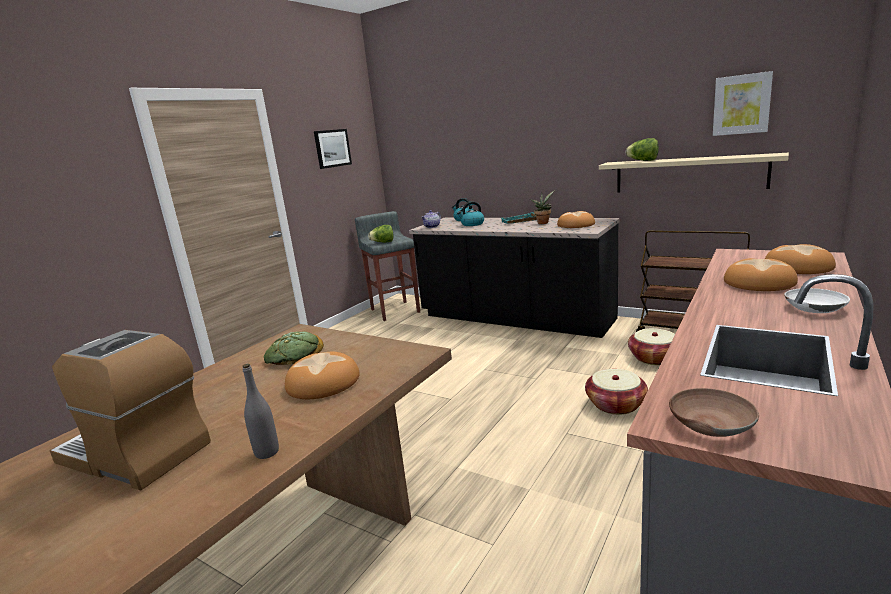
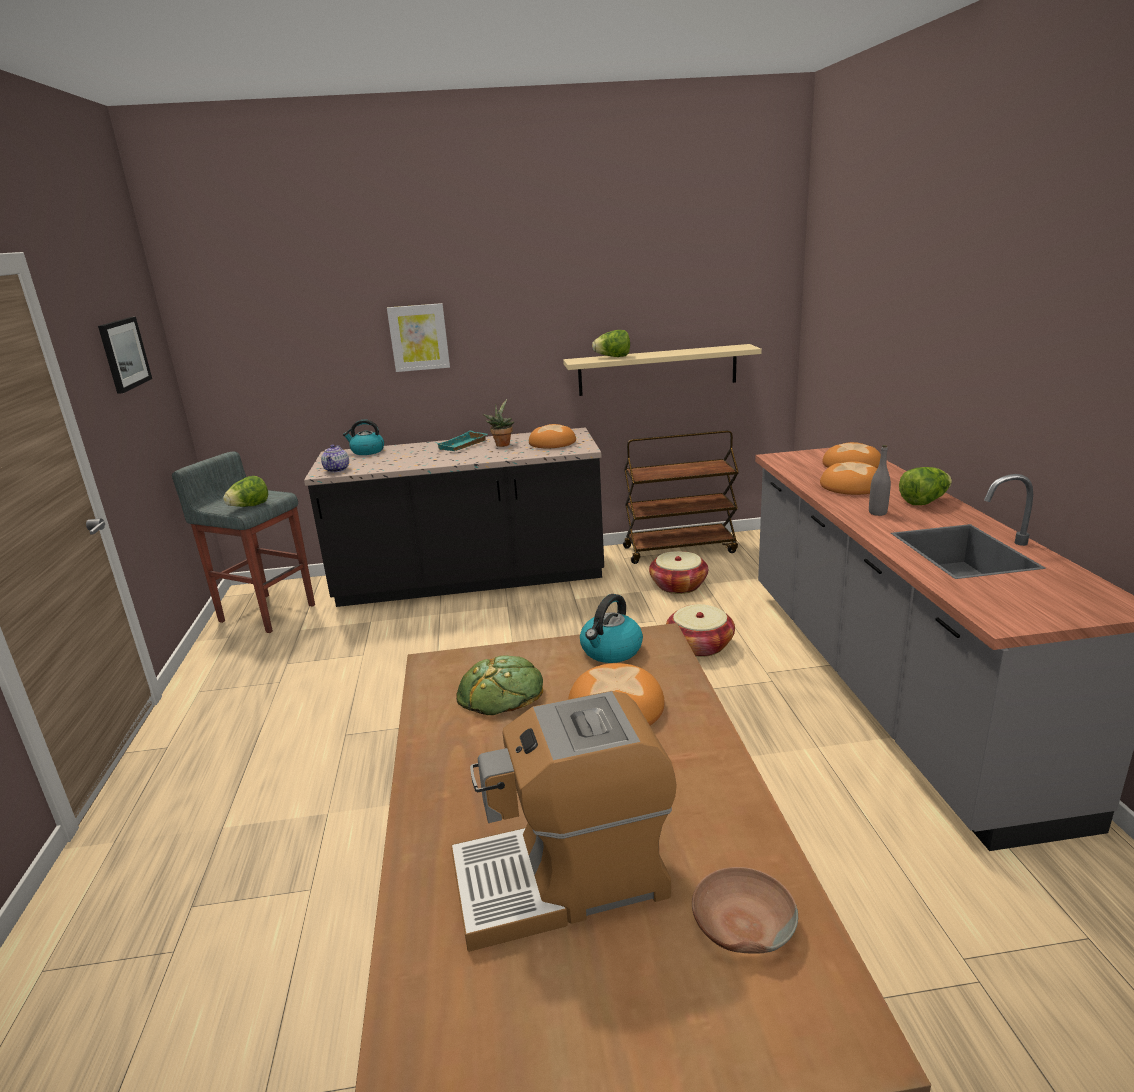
camera: 40 degrees left, 5 degrees up
grey bottle [243,364,279,459] -> grey bottle moved to [869,445,891,516]
kettle [457,201,484,226] -> kettle moved to [580,594,643,663]
brown bowl [669,388,759,437] -> brown bowl moved to [692,867,798,954]
picture [713,71,773,136] -> picture moved to [387,303,450,372]
white bowl [784,288,850,313] -> lettuce [899,467,952,505]

